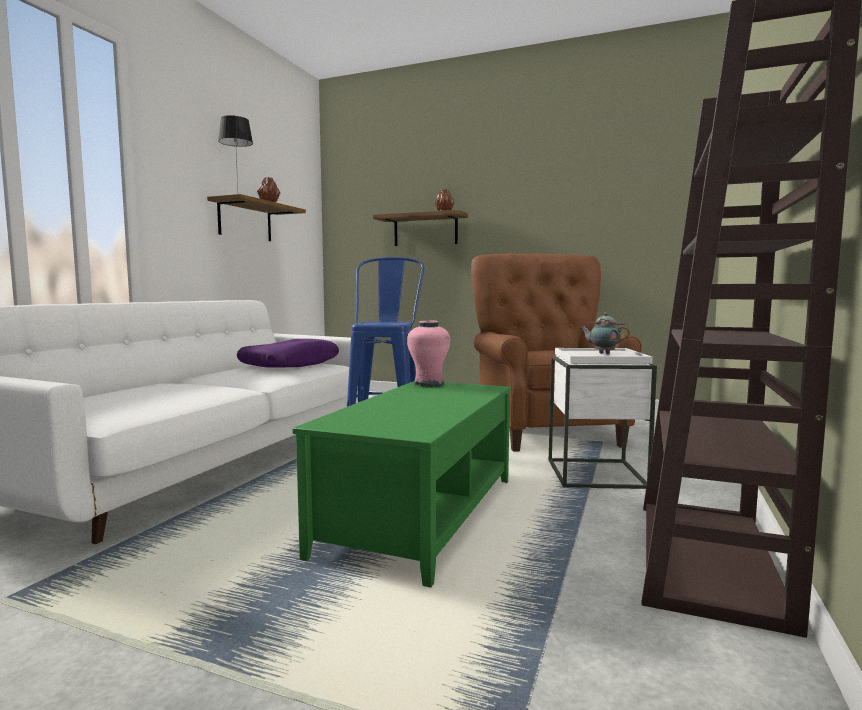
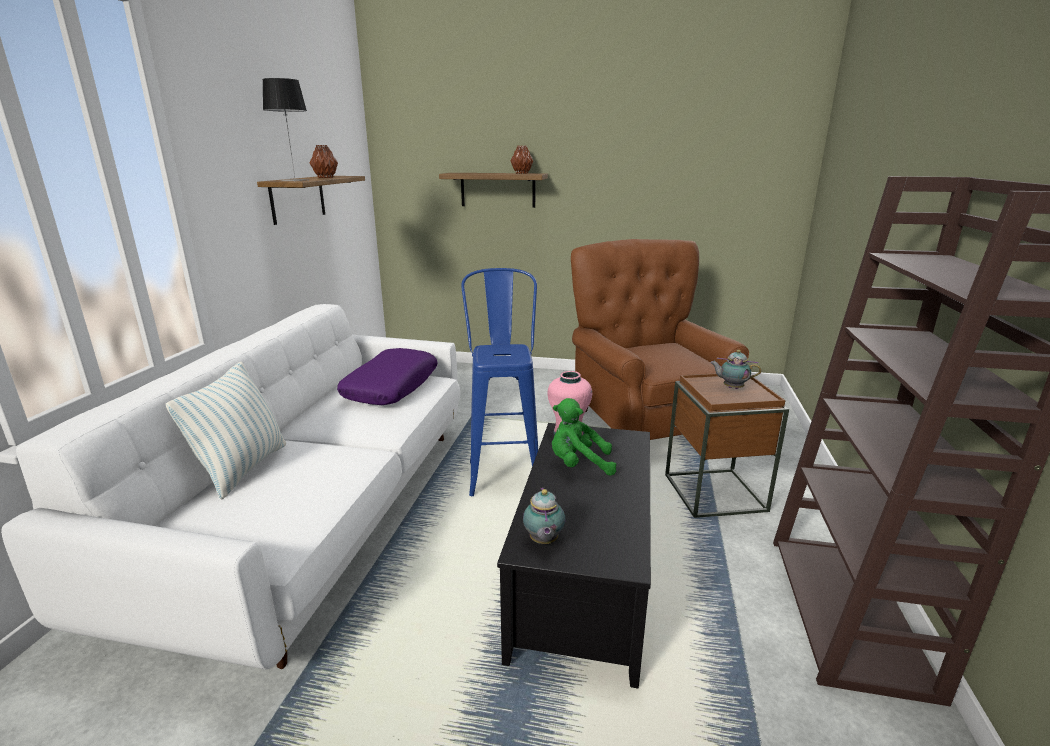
camera: 10 degrees left, 15 degrees up
green coffee table [293,381,511,588] -> black coffee table [497,423,651,688]
white side table [549,348,657,489] -> brown side table [665,373,789,518]
none -> pillow [166,362,286,500]
none -> teapot [523,487,566,544]
none -> green plush toy [552,398,616,476]

